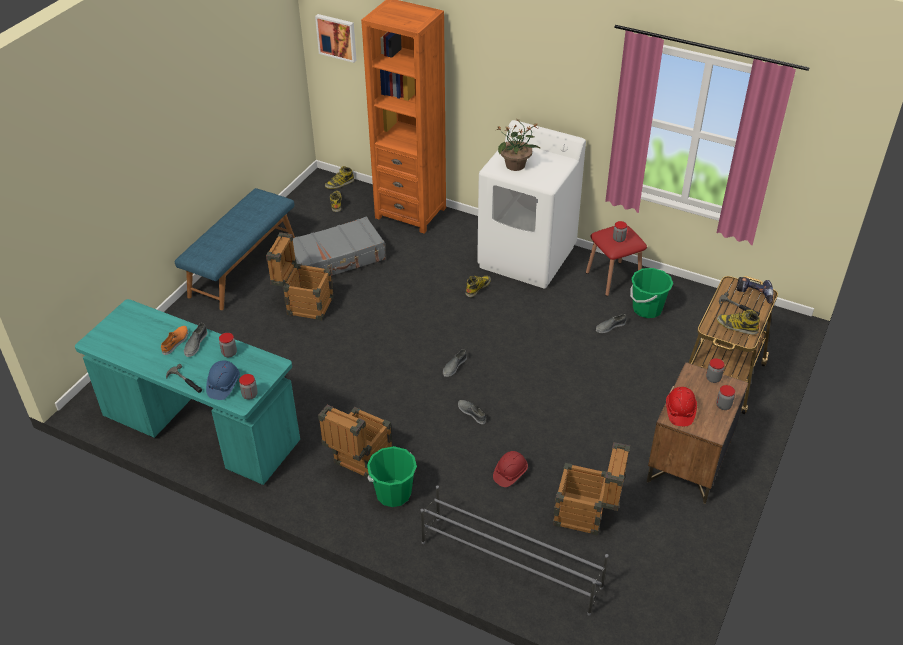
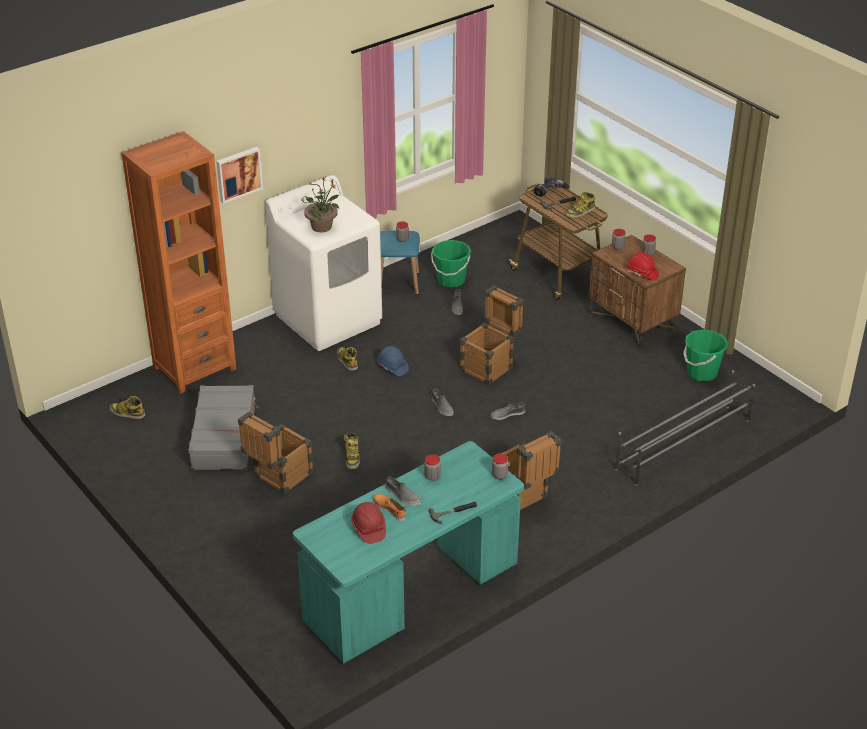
camera: 65 degrees left, 5 degrees down
blue bench [175,188,295,310] -> none
blue hard hat [206,360,240,400] -> blue hard hat moved to [377,346,409,376]
picture [315,14,357,63] -> picture moved to [216,147,263,204]
boot [325,166,354,189] -> boot moved to [344,433,360,469]
green bucket [367,446,417,507] -> green bucket moved to [683,329,728,382]
red hard hat [493,451,528,487] -> red hard hat moved to [351,502,386,544]
crate [553,442,630,536] -> crate moved to [460,285,524,385]
red stool [586,225,647,296] -> blue stool [380,230,420,295]

